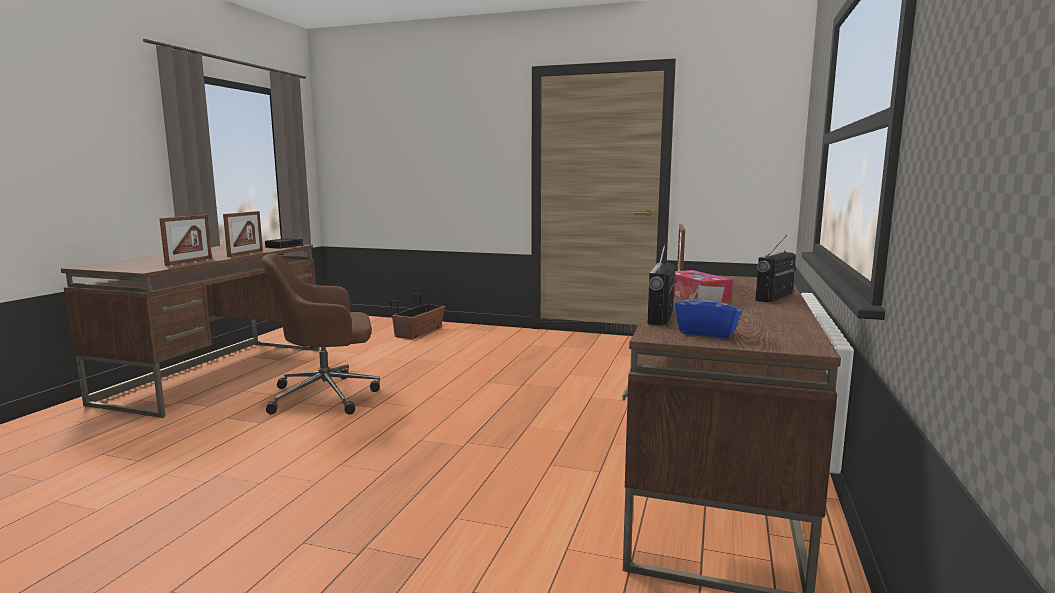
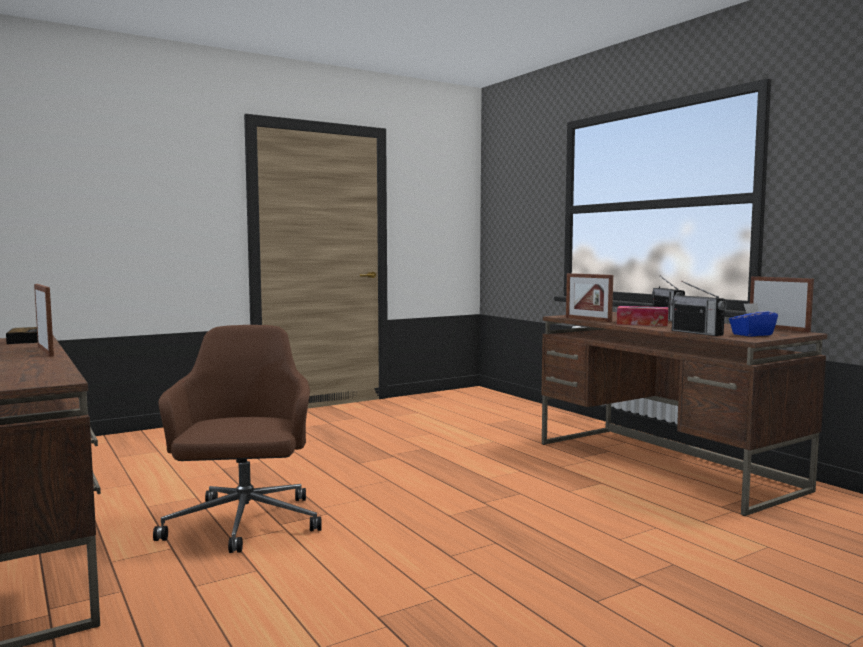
camera: 50 degrees left, 5 degrees down
picture frame [159,215,212,266] -> picture frame moved to [750,276,814,332]
brown office chair [262,253,380,415] -> brown office chair turned 150 degrees clockwise [153,325,321,553]
planter [390,293,445,339] -> none

